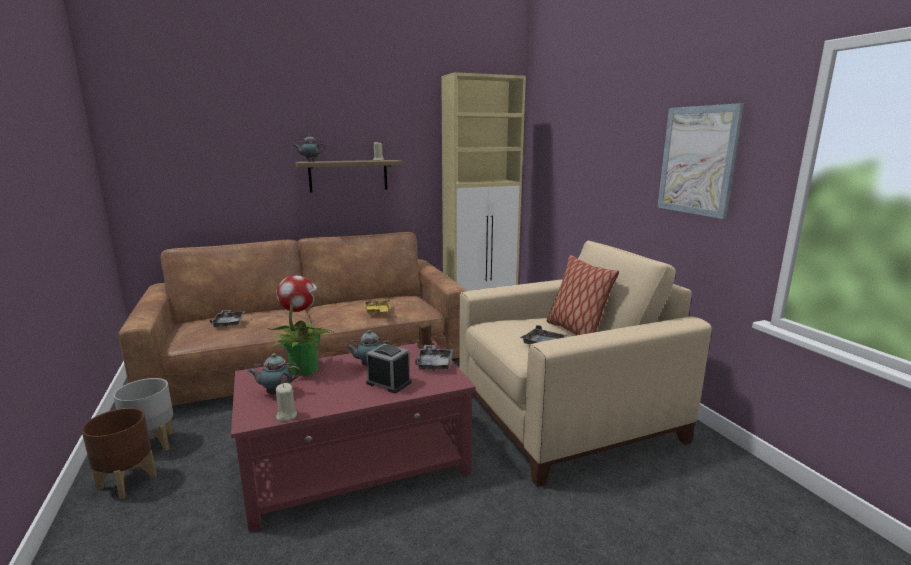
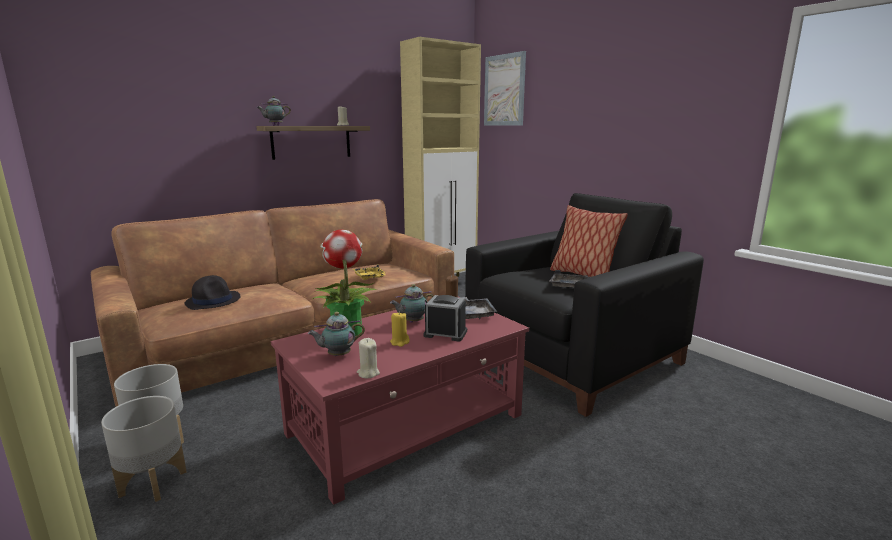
camera: 15 degrees left, 0 degrees up
brown planter [82,408,157,499] -> grey planter [101,396,187,502]
grey tray [210,310,245,327] -> black hat [185,275,240,310]
beige armchair [459,241,711,487] -> black armchair [465,193,704,417]
picture [658,103,744,219] -> picture moved to [484,51,526,126]
none -> yellow candle [390,312,410,347]

